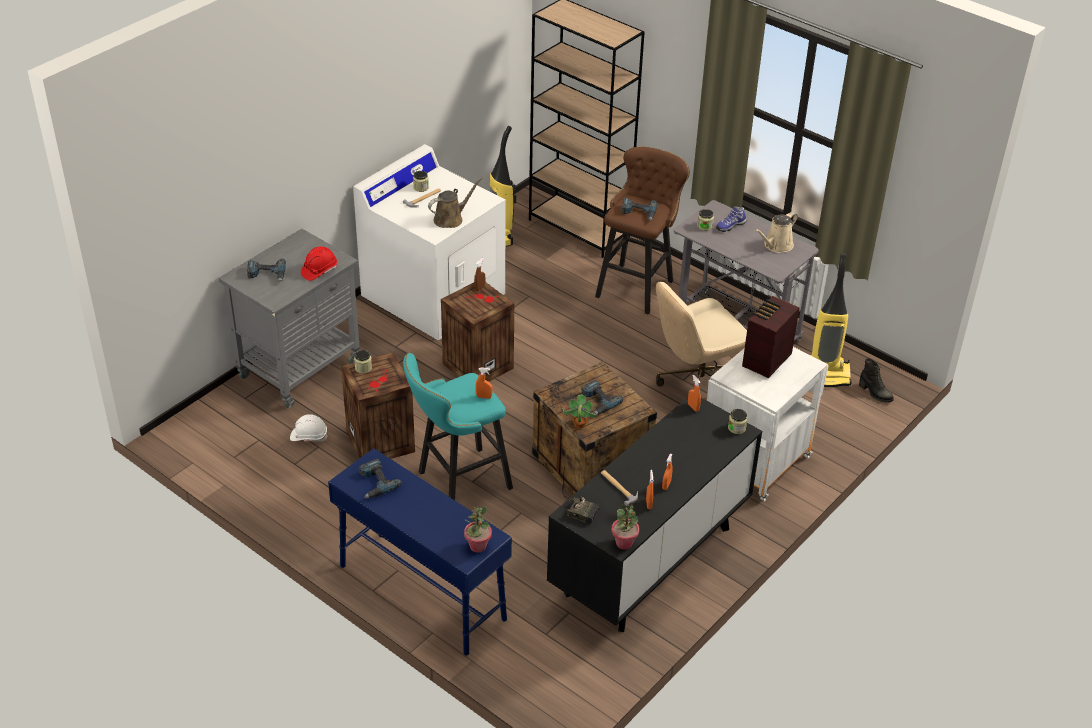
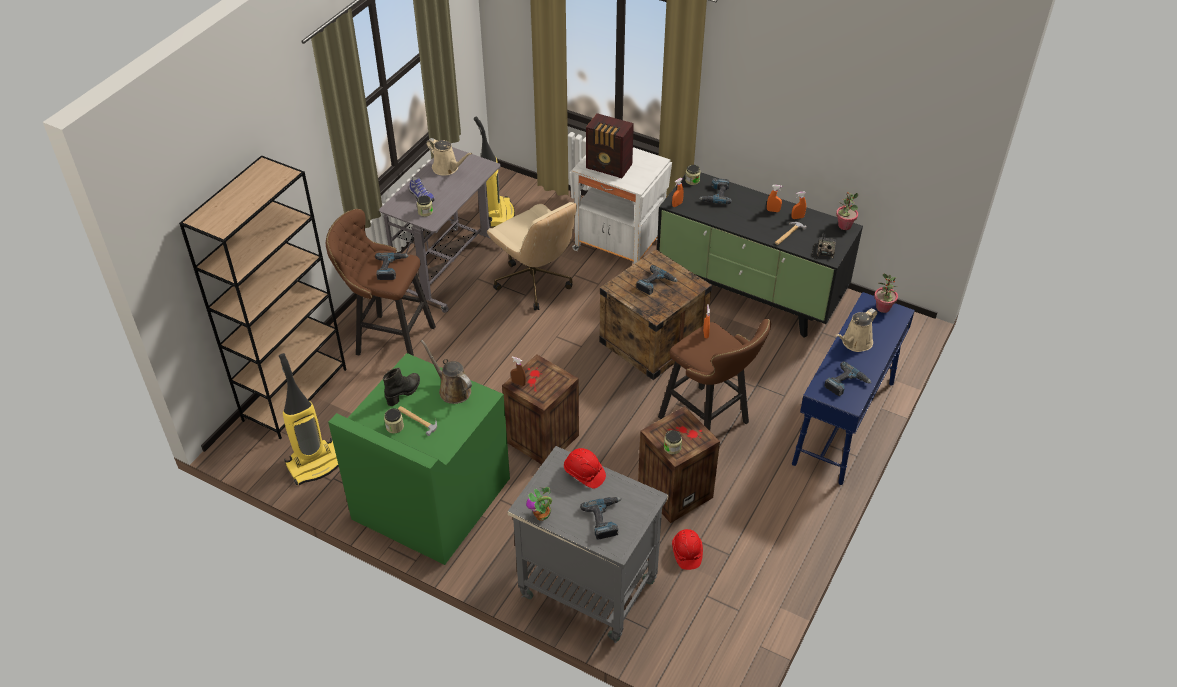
camera: 100 degrees left, 5 degrees up
white hard hat [290,414,328,442] -> red hard hat [672,529,703,570]
white washing machine [353,144,506,341] -> green washing machine [328,353,510,565]
turquoise stool [403,353,513,500] -> brown stool [658,319,771,431]
potted plant [562,394,598,428] -> potted plant moved to [526,487,552,521]
black boot [859,358,894,403] -> black boot moved to [383,368,420,406]
none -> power drill [699,178,732,204]
none -> beige watering can [835,308,877,352]

